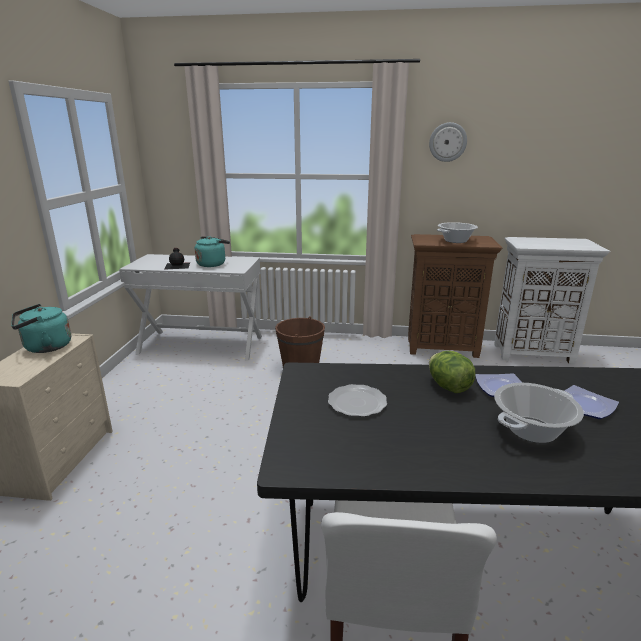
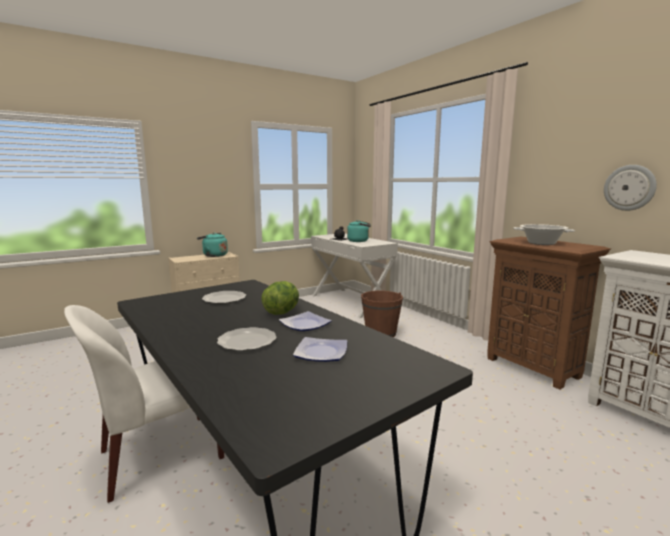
camera: 50 degrees right, 10 degrees down
wall clock [429,122,467,162] -> wall clock moved to [604,165,657,211]
cooking pot [494,383,584,443] -> plate [217,327,277,351]

